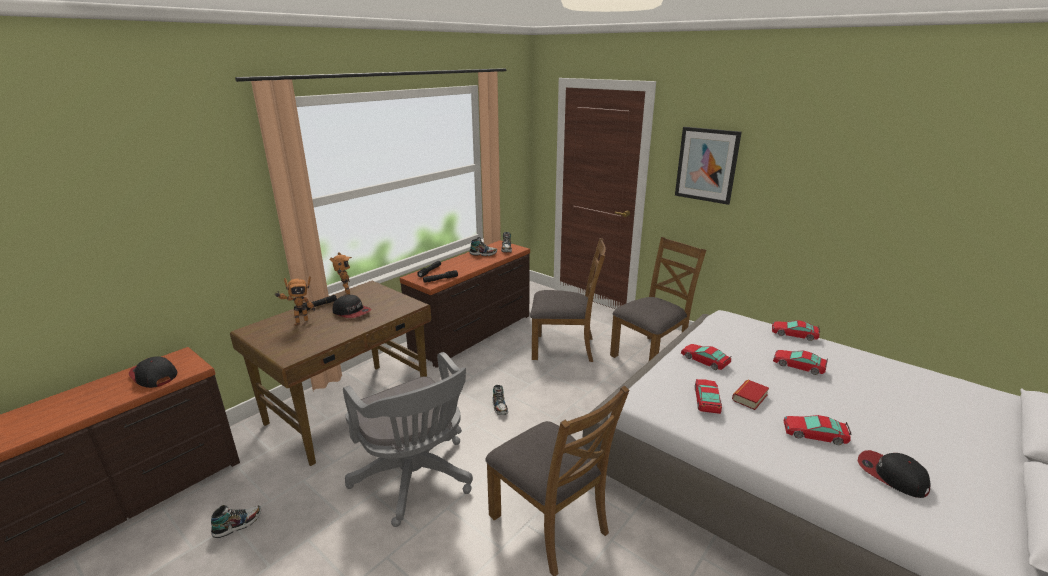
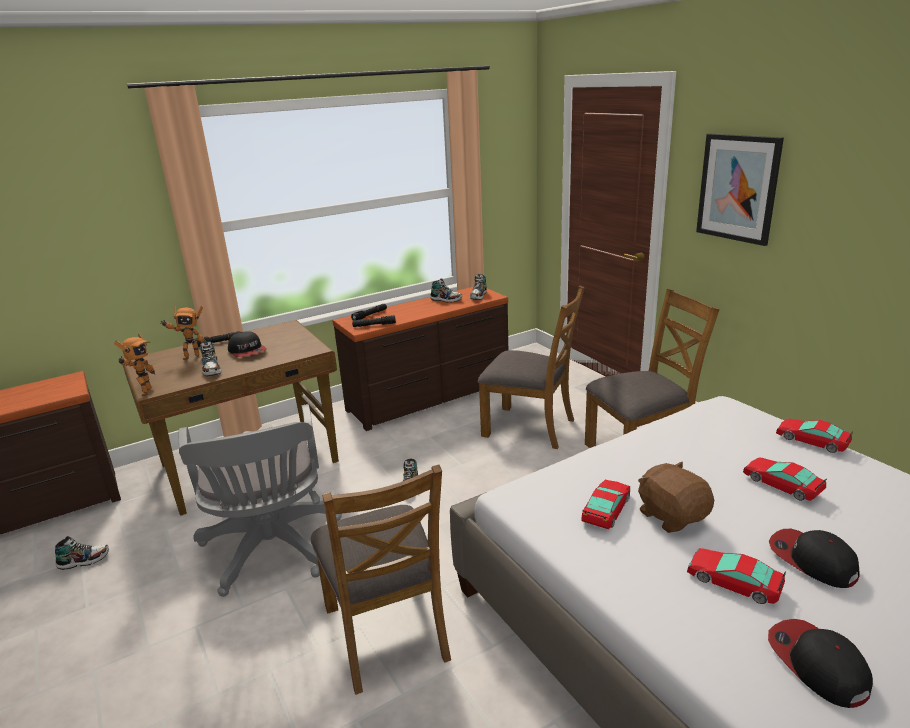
camera: 20 degrees right, 0 degrees up
cap [129,356,177,388] -> cap moved to [769,529,860,588]
toy robot [330,252,352,295] -> toy robot moved to [114,333,155,396]
toy car [681,344,732,370] -> none
book [732,380,769,410] -> brown plush toy [638,462,714,533]
none -> shoe [200,341,221,376]

